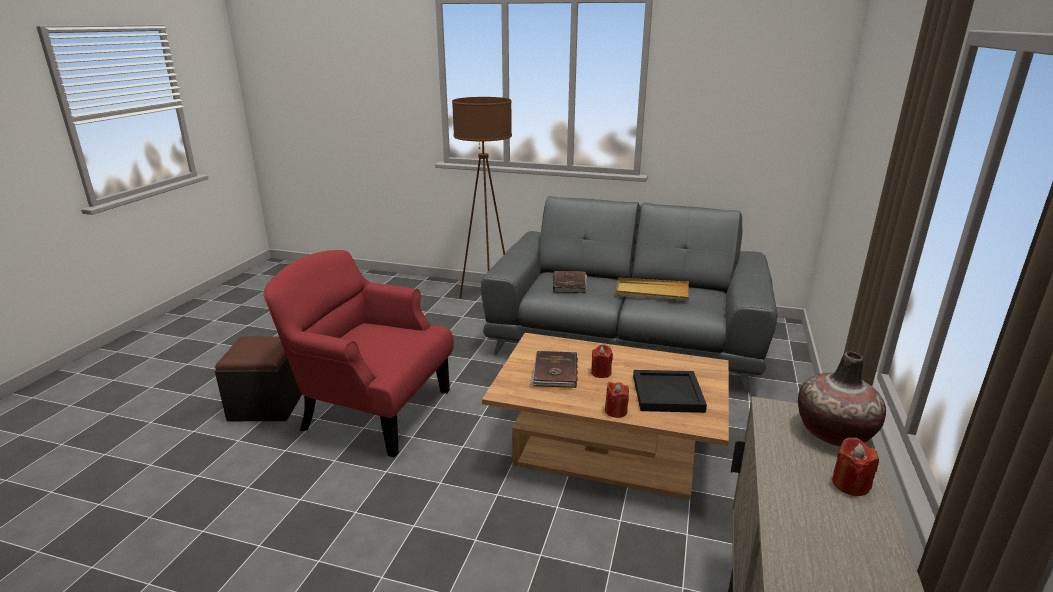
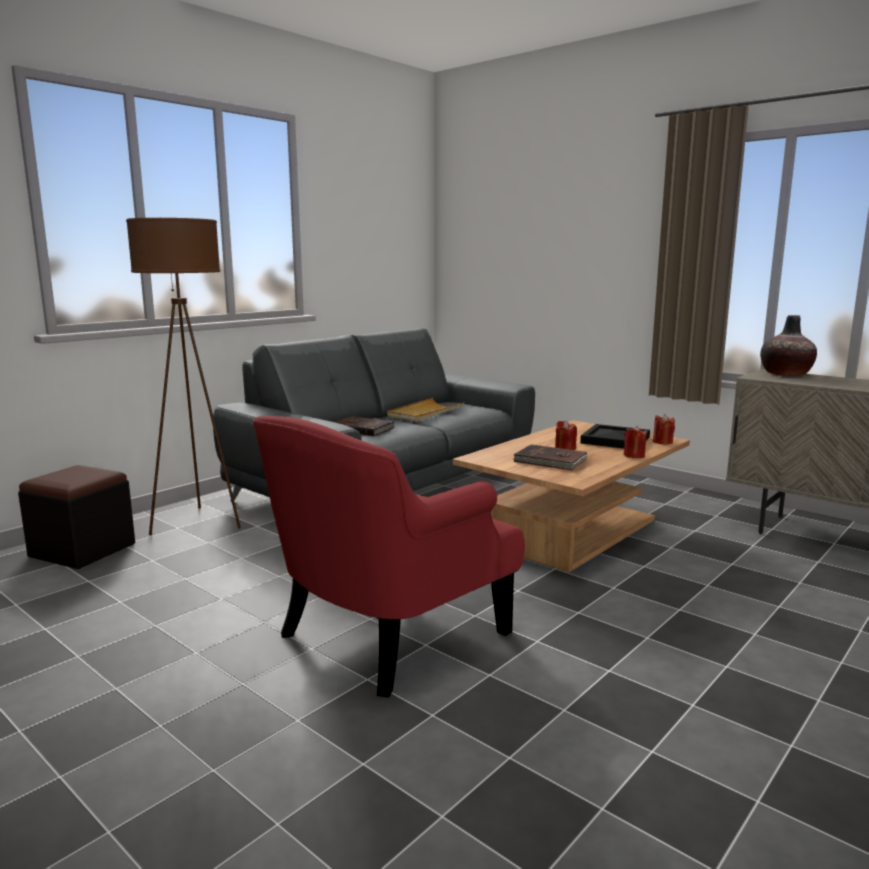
camera: 65 degrees left, 10 degrees down
black ottoman [215,336,302,421] -> black ottoman moved to [18,465,135,569]
red candle [832,437,879,496] -> red candle moved to [653,414,675,445]

